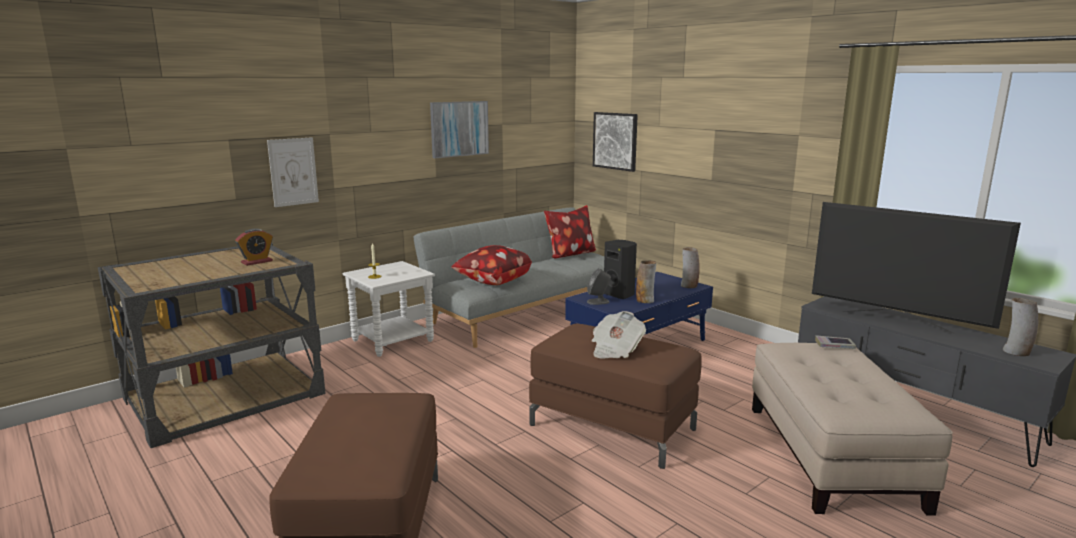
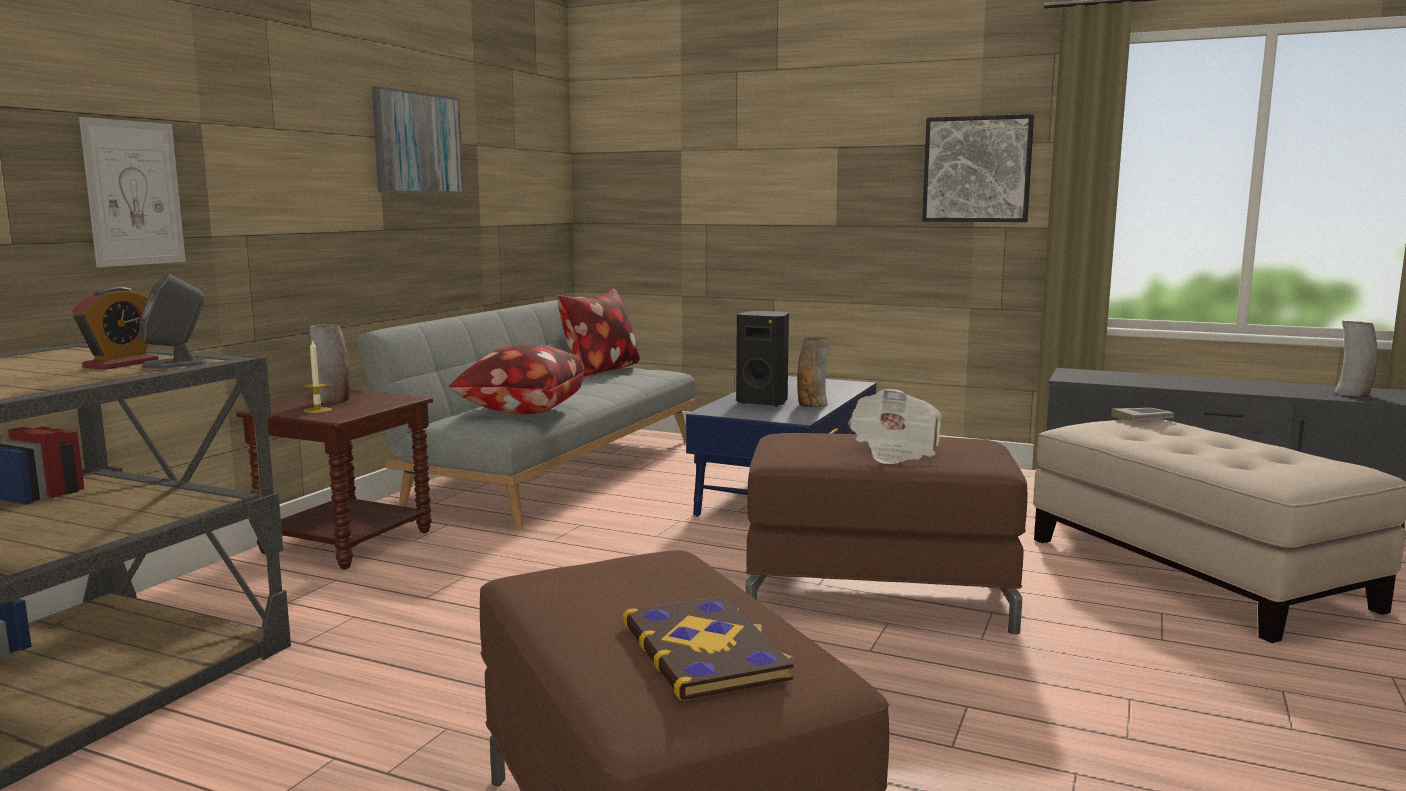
camera: 25 degrees left, 5 degrees down
white side table [343,261,435,357] -> brown side table [236,389,433,570]
grey speaker [587,269,611,305] -> grey speaker moved to [139,274,209,369]
picture [593,112,638,172] -> picture moved to [922,114,1034,222]
vase [681,247,700,288] -> vase moved to [310,324,351,404]
television [812,202,1021,334] -> none
none -> book [623,596,794,701]

